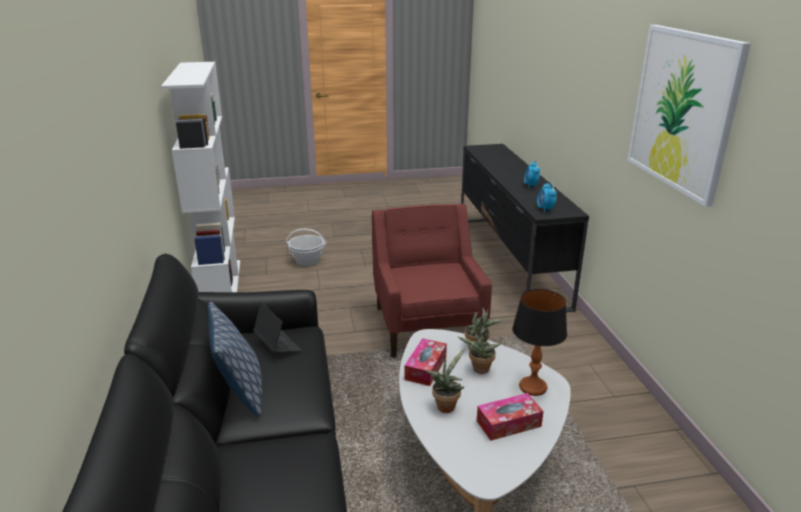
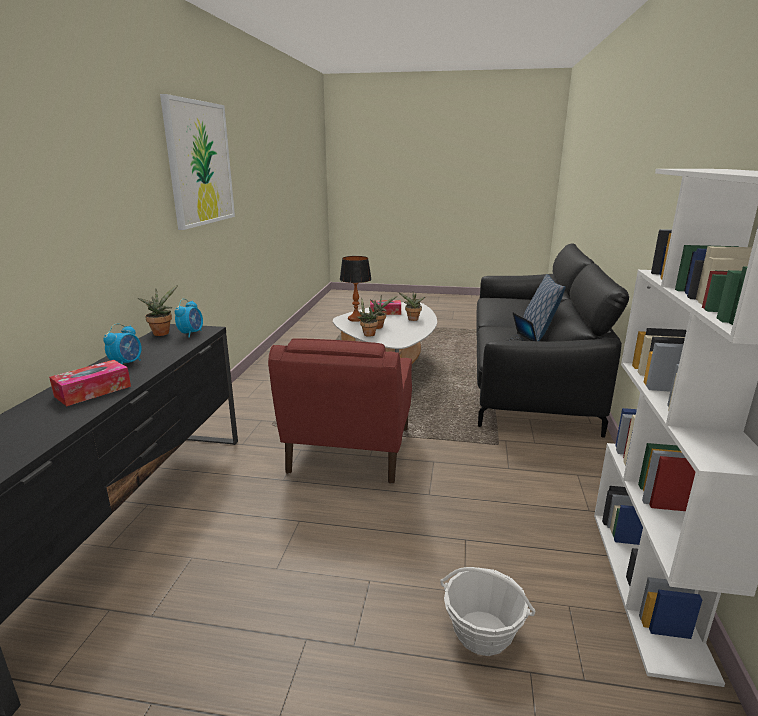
camera: 160 degrees left, 5 degrees down
tissue box [405,338,447,386] -> tissue box moved to [49,360,131,406]
none -> potted plant [138,285,178,336]

